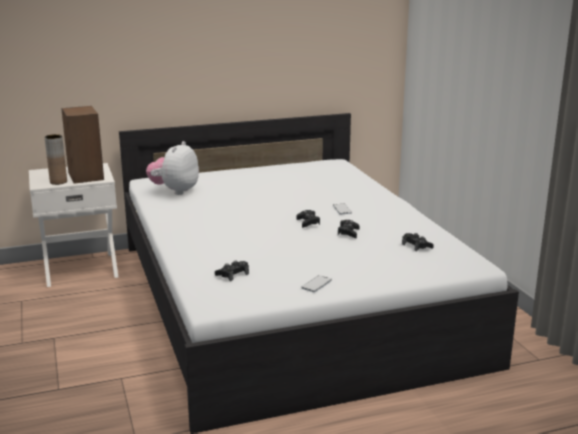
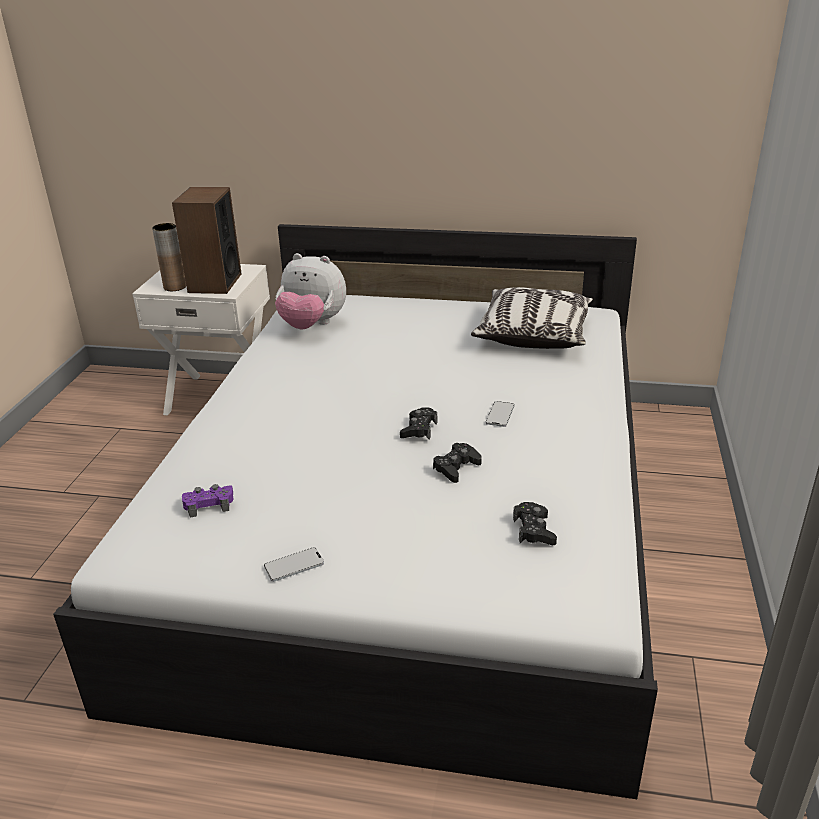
camera: 30 degrees right, 10 degrees up
plush toy [146,141,199,195] -> plush toy turned 120 degrees counterclockwise [275,253,346,329]
black game controller [215,260,249,281] -> purple game controller [182,484,234,518]
none -> pillow [471,287,593,349]

